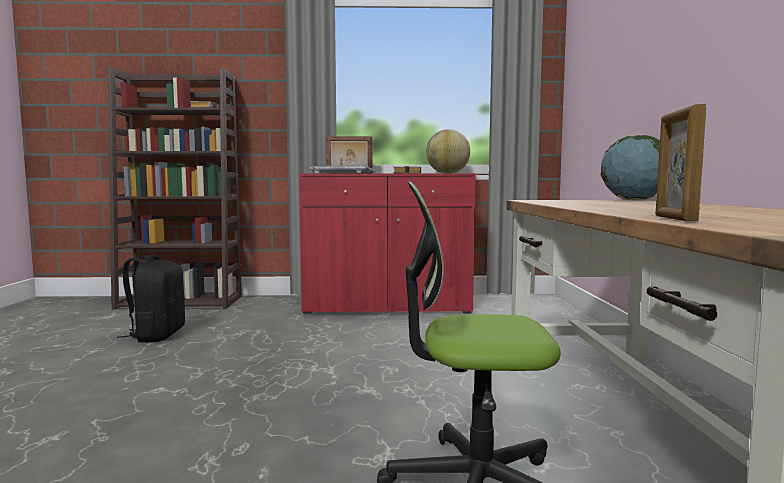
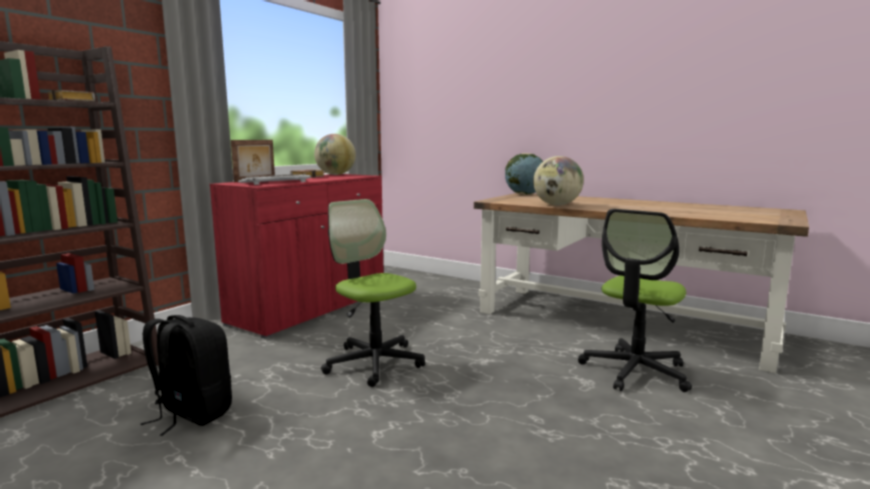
camera: 55 degrees left, 5 degrees up
picture frame [656,104,706,221] -> none
none -> office chair [321,199,425,387]
none -> globe [533,156,584,205]

